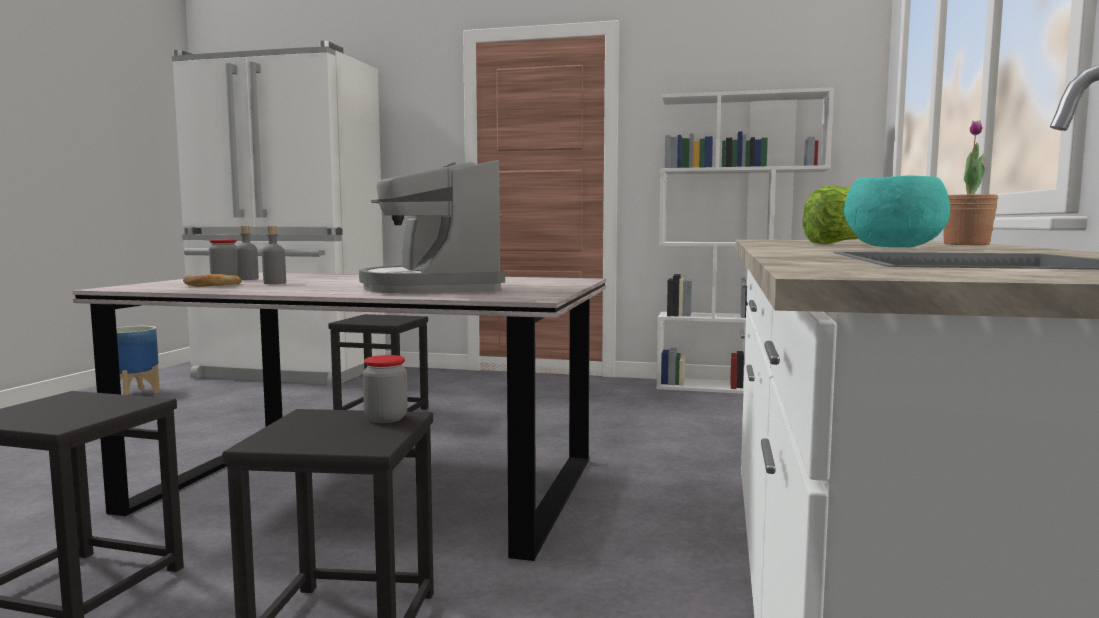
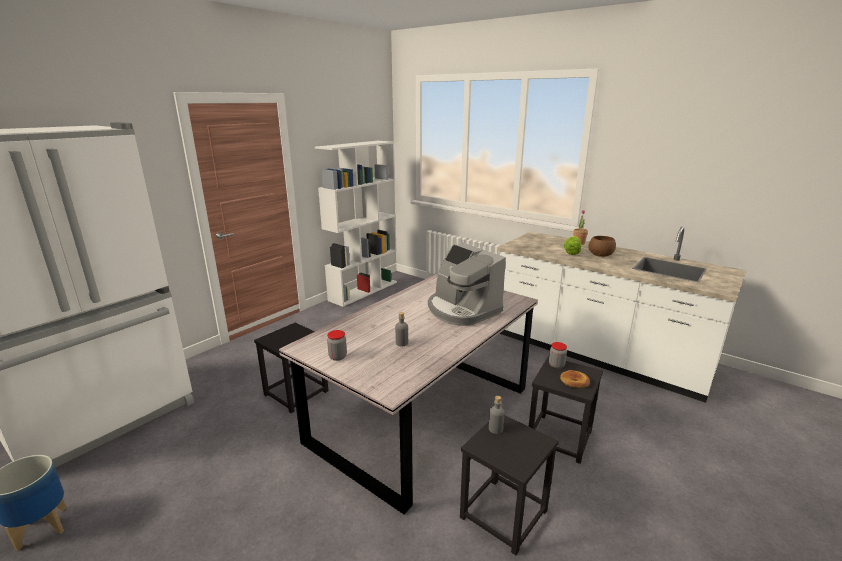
camera: 65 degrees left, 15 degrees up
bread [183,274,242,287] -> bread moved to [560,370,590,388]
grey bottle [236,226,259,280] -> grey bottle moved to [489,396,504,434]
coffee machine [359,160,505,293] -> coffee machine turned 45 degrees clockwise [428,243,506,326]
turquoise bowl [844,175,950,247] -> brown bowl [588,236,616,257]

